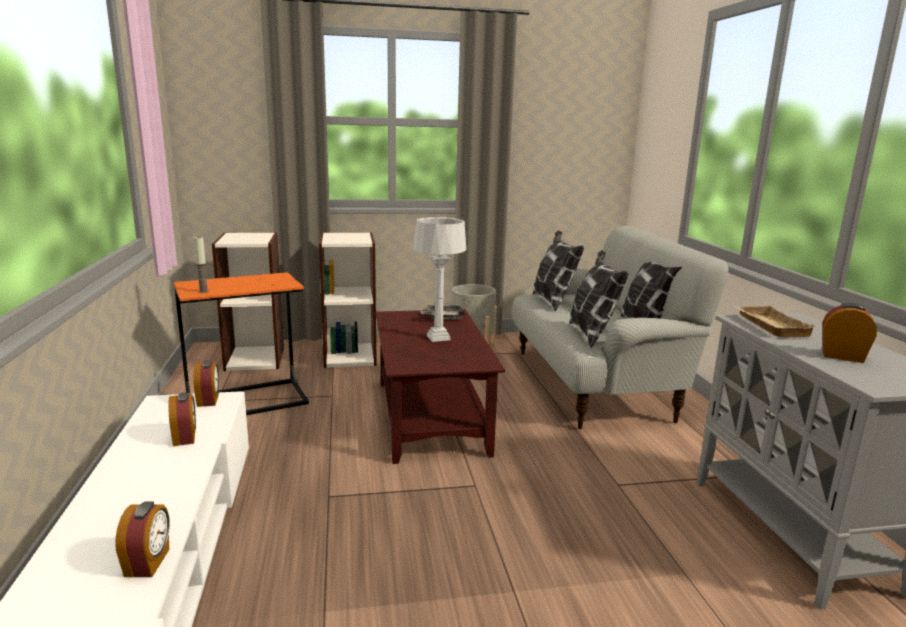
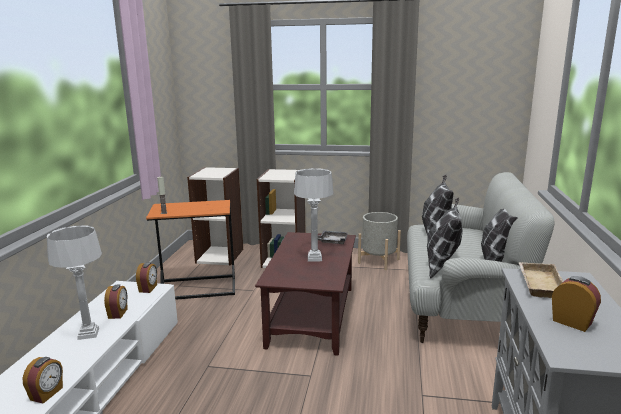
camera: 20 degrees right, 0 degrees up
none -> grey table lamp [47,225,102,340]

